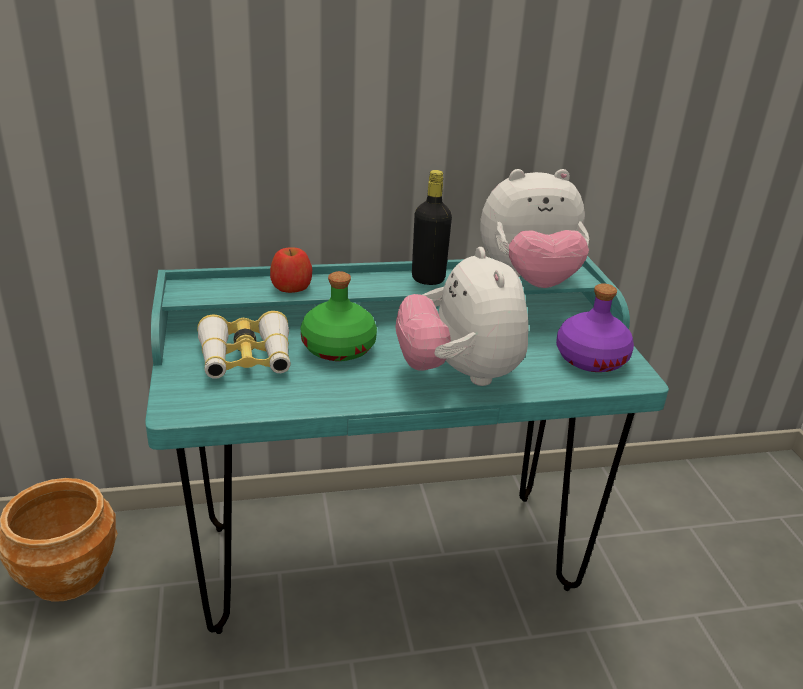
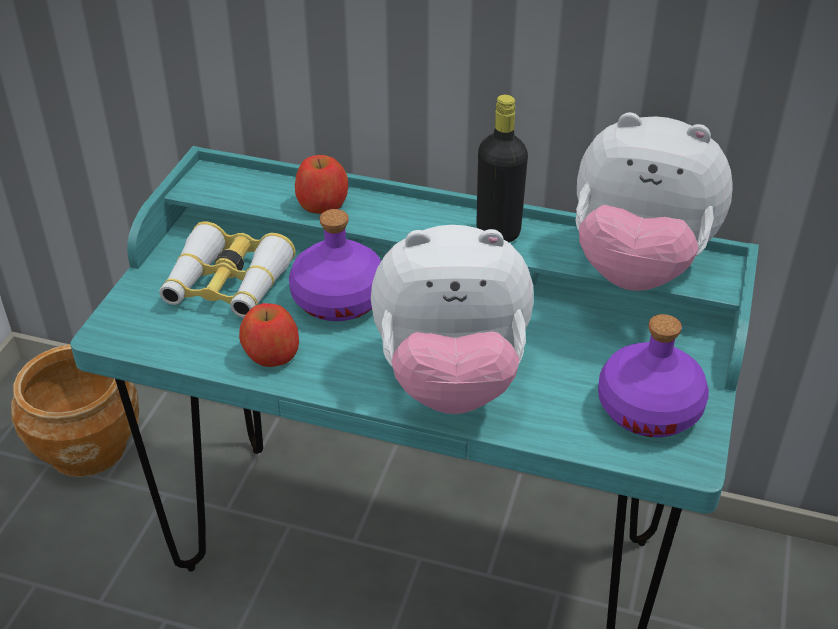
camera: 30 degrees right, 10 degrees up
green bottle [300,271,377,361] -> purple bottle [289,209,381,321]
plush toy [395,247,529,386] -> plush toy turned 105 degrees counterclockwise [371,225,534,414]
none -> apple [239,303,299,367]

